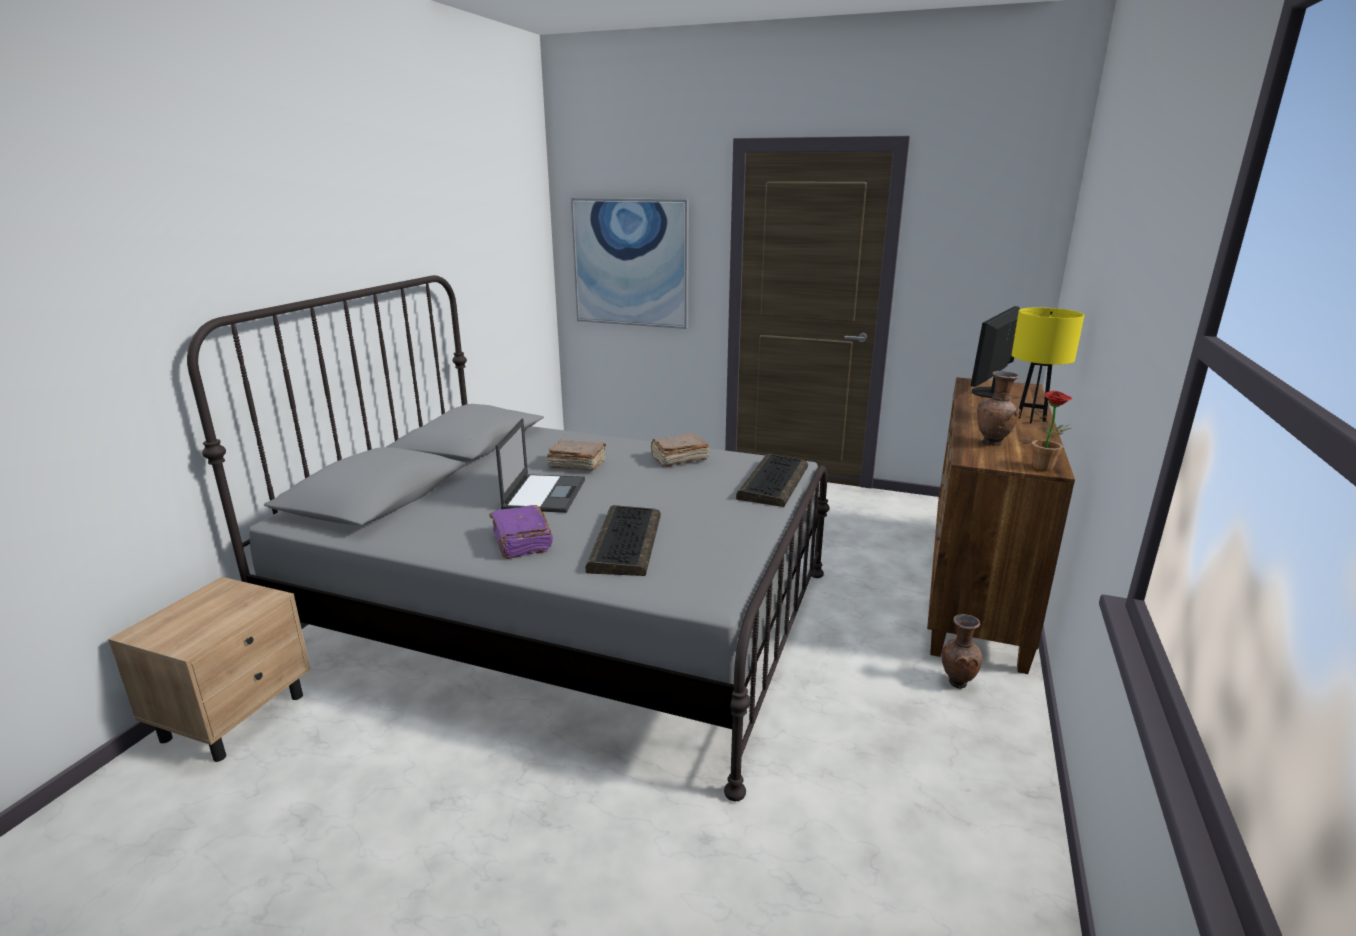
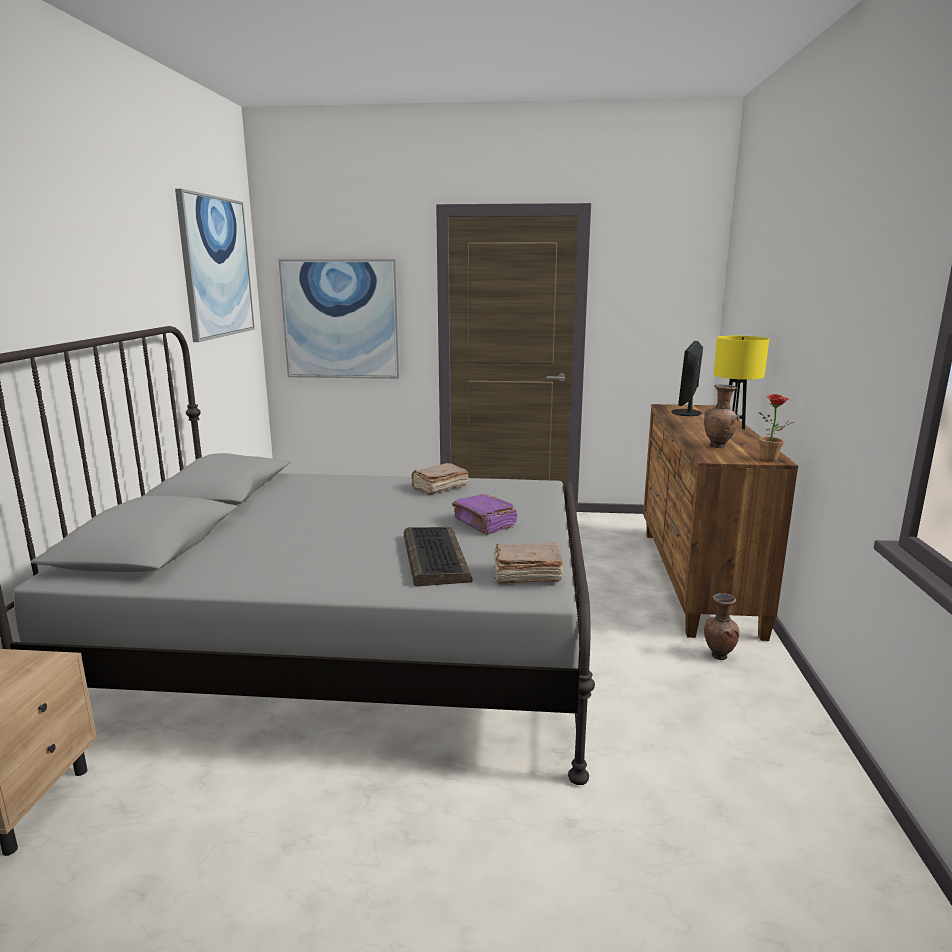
camera: 15 degrees left, 5 degrees down
purple book [490,505,553,559] -> purple book moved to [452,494,517,534]
laptop [496,418,585,513] -> none
brown book [546,440,606,471] -> brown book moved to [493,543,563,584]
keyboard [736,454,808,507] -> none
none -> picture [175,189,255,342]

